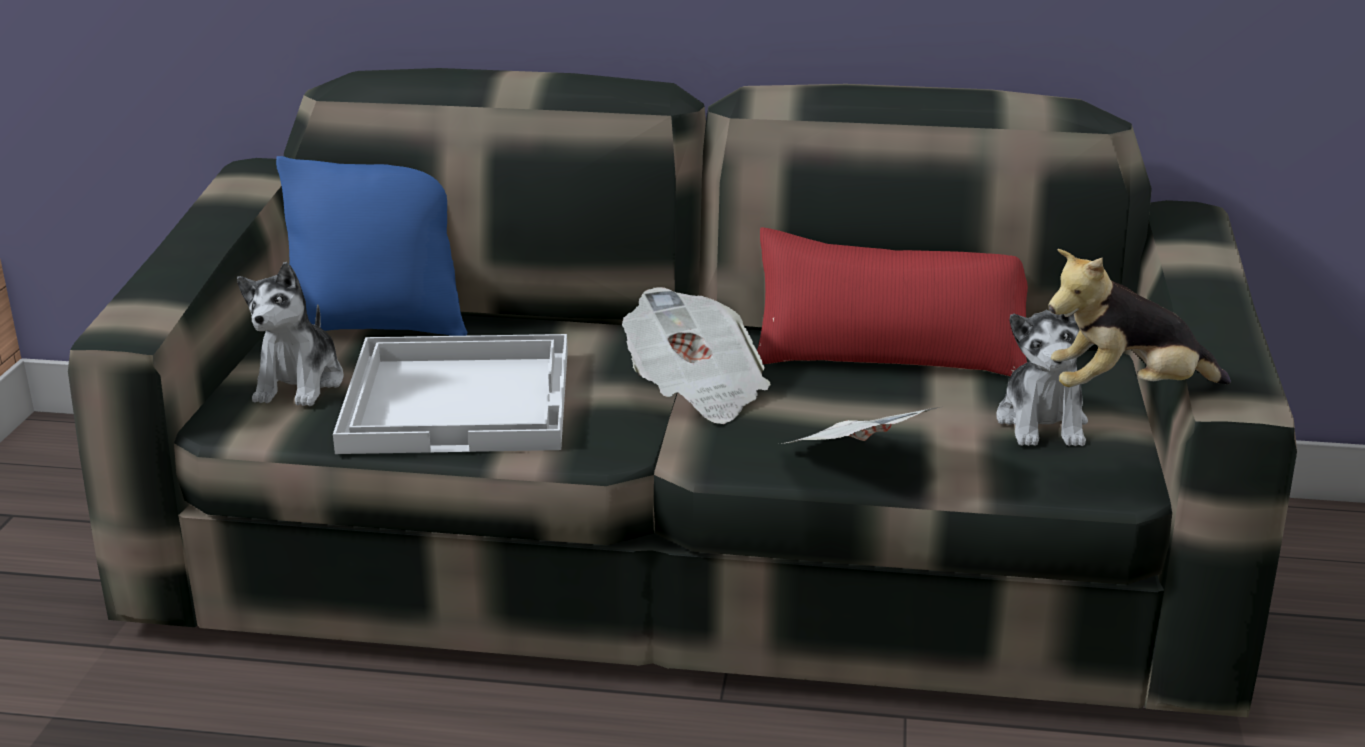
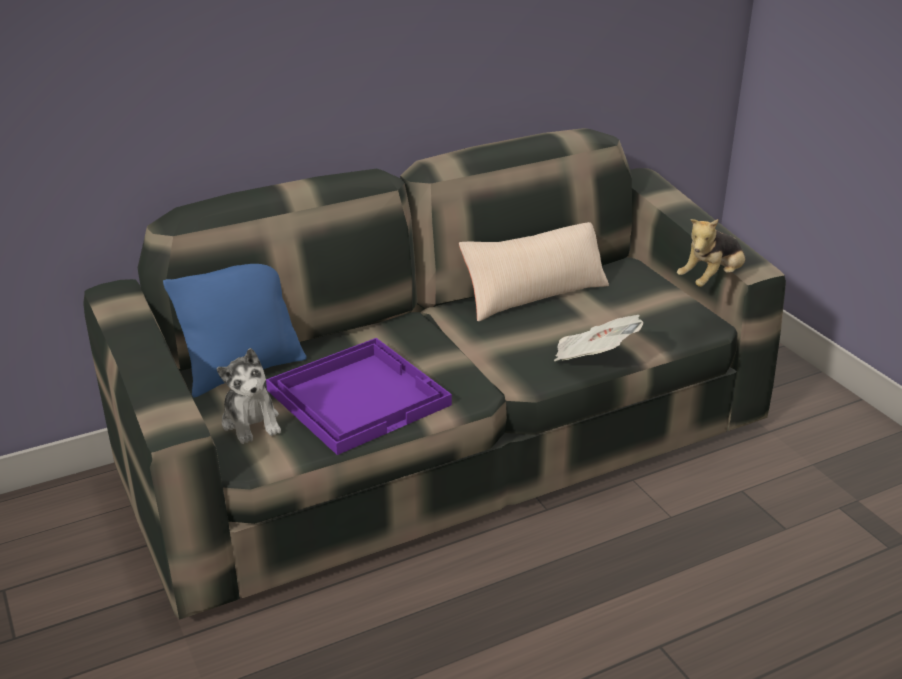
camera: 35 degrees left, 5 degrees up
white tray [333,334,568,454] -> purple tray [266,338,452,455]
newspaper [622,287,771,424] -> none
red pillow [757,227,1028,376] -> beige pillow [459,222,609,321]
plush toy [996,310,1088,446] -> none

